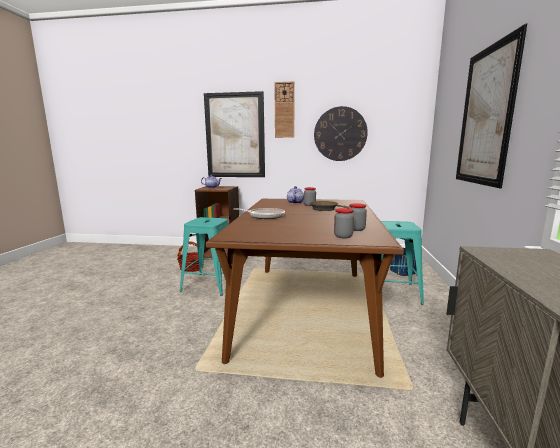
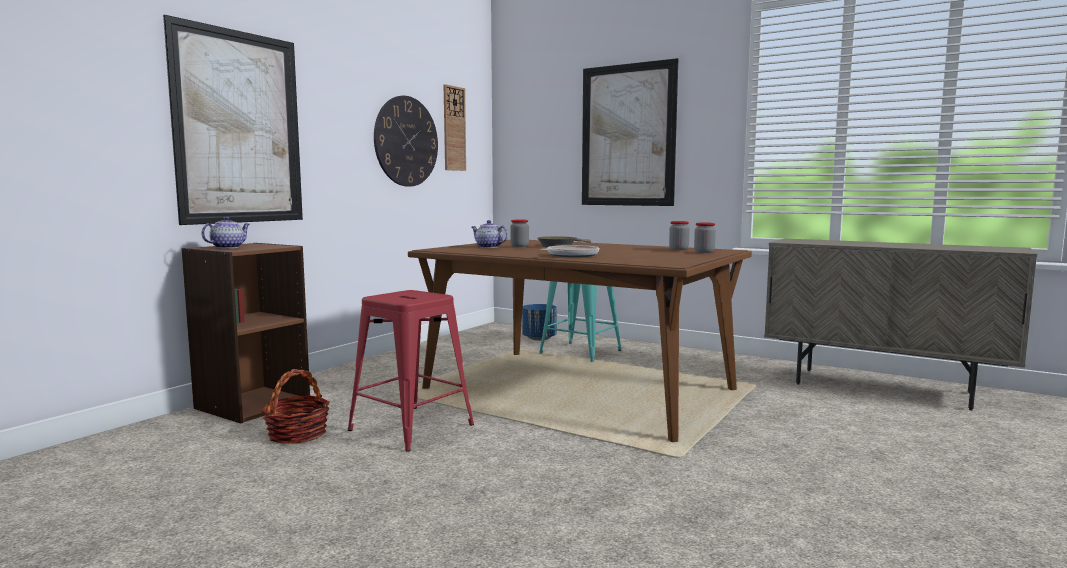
camera: 65 degrees left, 5 degrees down
turquoise stool [180,217,228,296] -> red stool [348,290,474,452]
wall clock [274,81,295,138] -> wall clock moved to [444,84,466,171]

